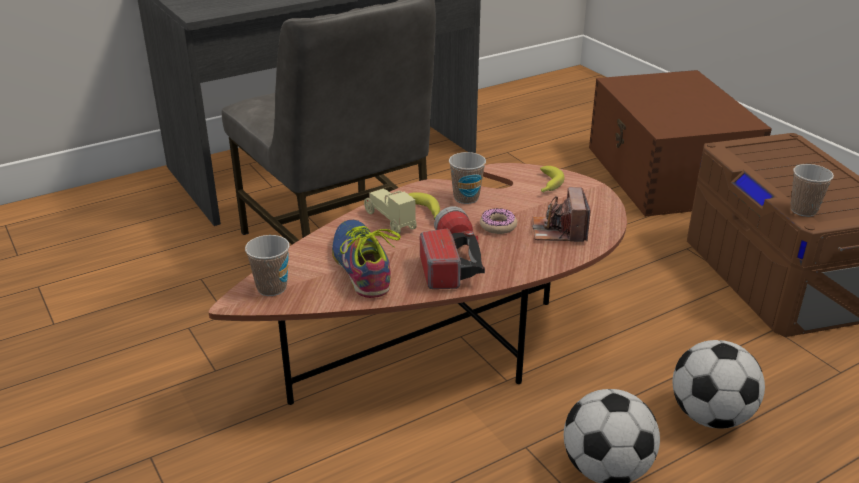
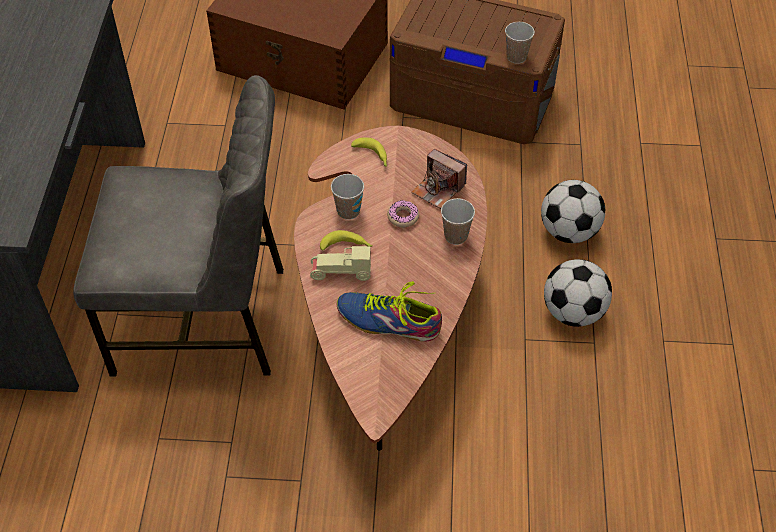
camera: 55 degrees left, 20 degrees up
cup [245,235,290,296] -> cup moved to [441,198,475,245]
flashlight [420,206,485,289] -> none

